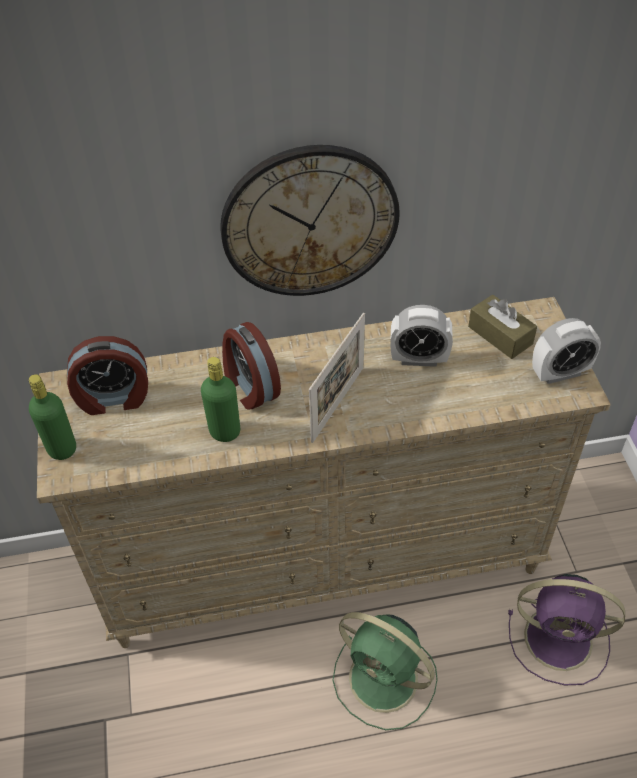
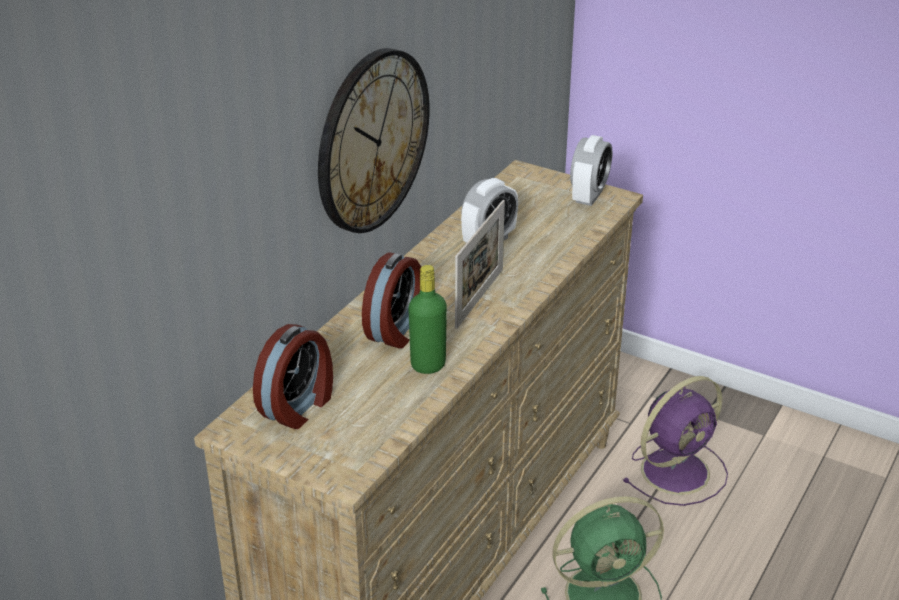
camera: 50 degrees left, 15 degrees down
green bottle [29,374,76,460] -> none
alarm clock [222,322,281,410] -> alarm clock turned 75 degrees counterclockwise [362,252,421,349]
picture frame [309,313,365,443] -> picture frame turned 45 degrees clockwise [455,200,505,329]
brown tissue box [468,295,537,359] -> none

